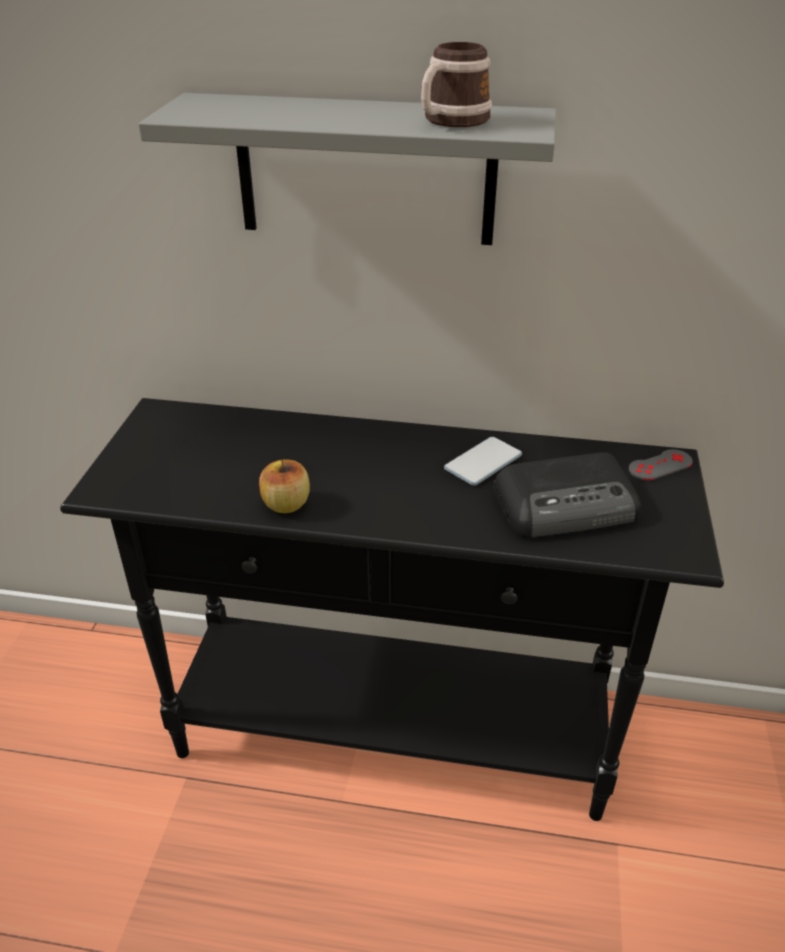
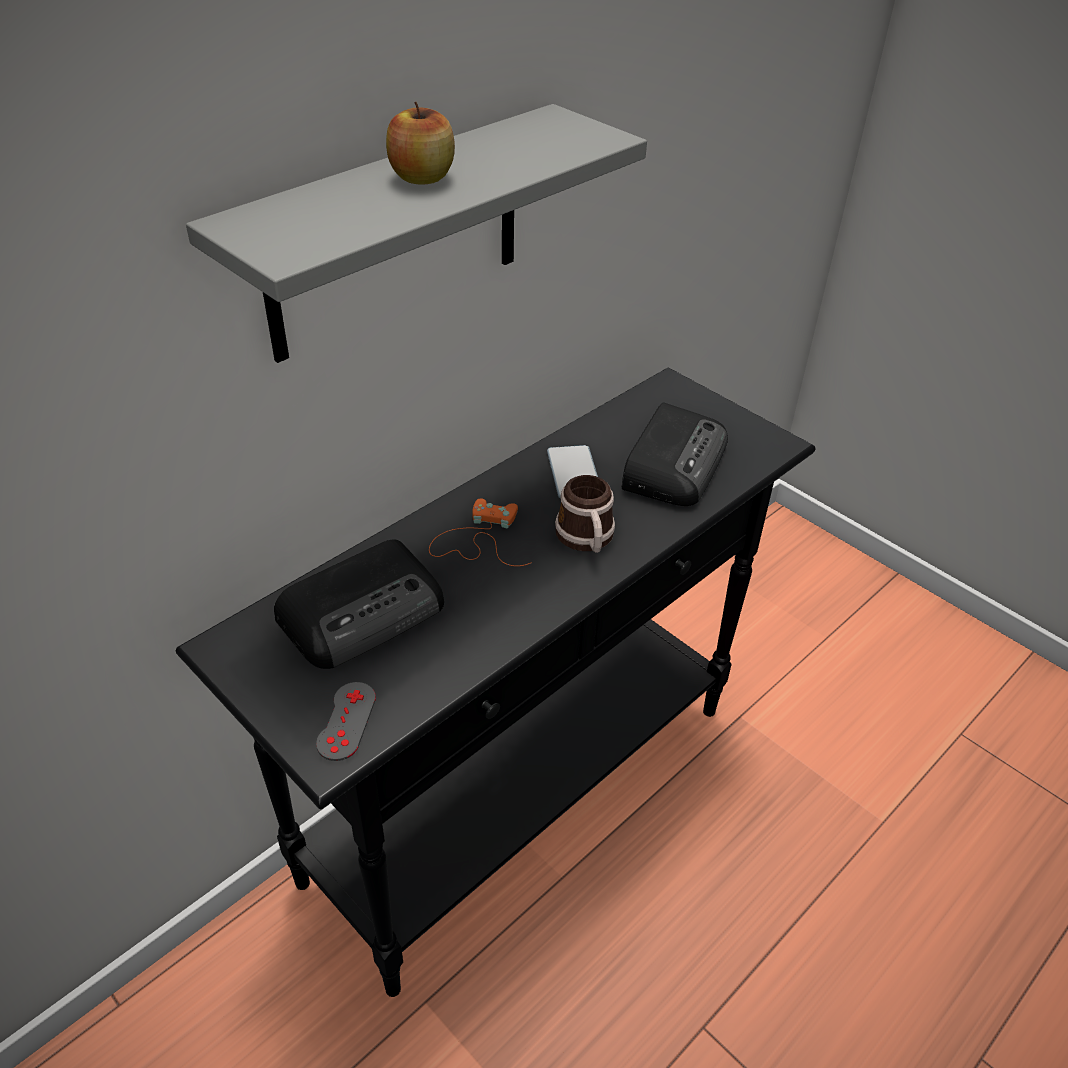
camera: 55 degrees left, 5 degrees up
apple [259,459,310,513] -> apple moved to [386,102,455,185]
mug [421,42,492,127] -> mug moved to [555,475,615,553]
grey game controller [629,449,693,480] -> grey game controller moved to [316,682,376,761]
none -> radio [274,539,444,669]
none -> orange game controller [429,499,532,566]

